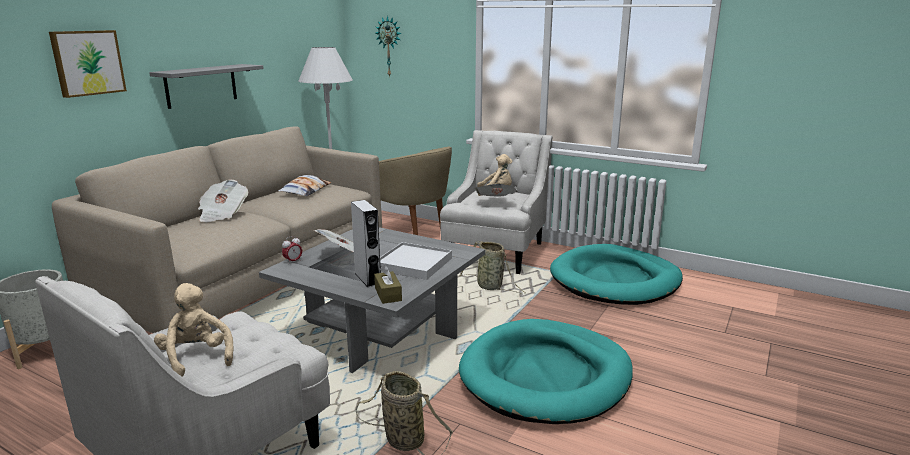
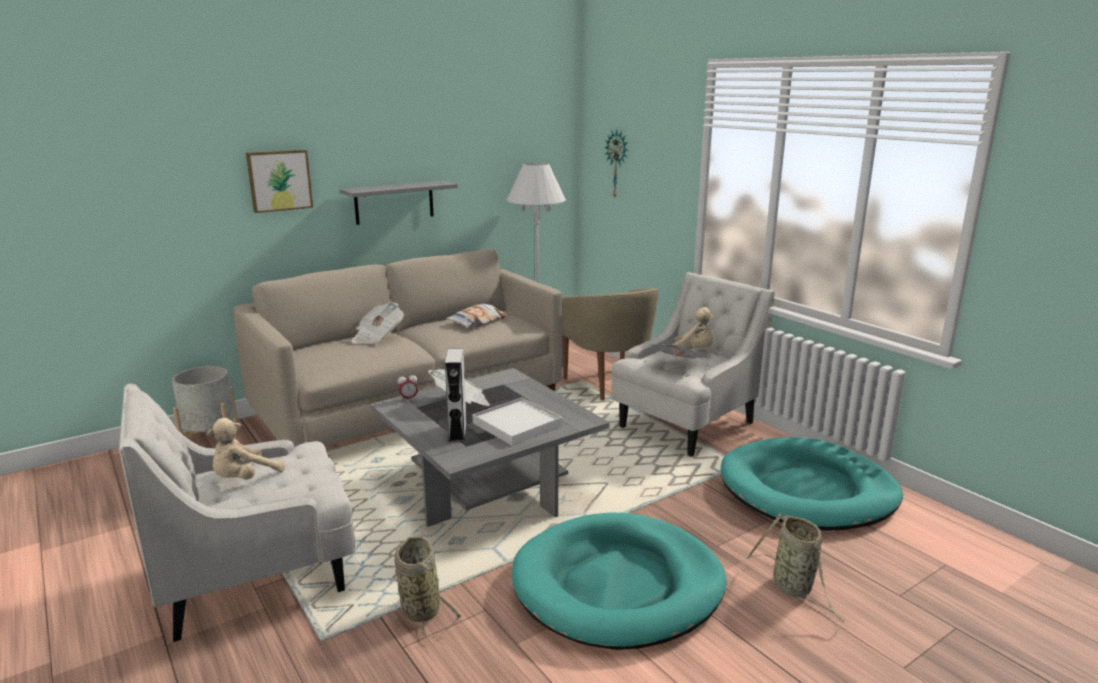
camera: 25 degrees right, 0 degrees up
beige plush toy [154,283,234,377] -> beige plush toy turned 135 degrees counterclockwise [207,418,285,480]
brown tissue box [374,265,402,304] -> none
basket [460,241,525,294] -> basket moved to [747,513,844,622]

